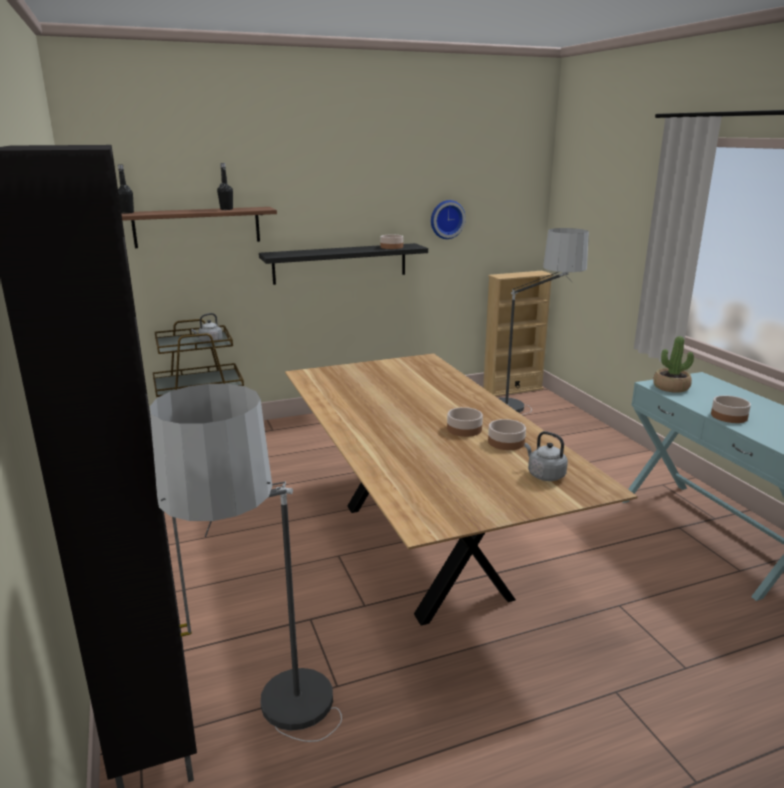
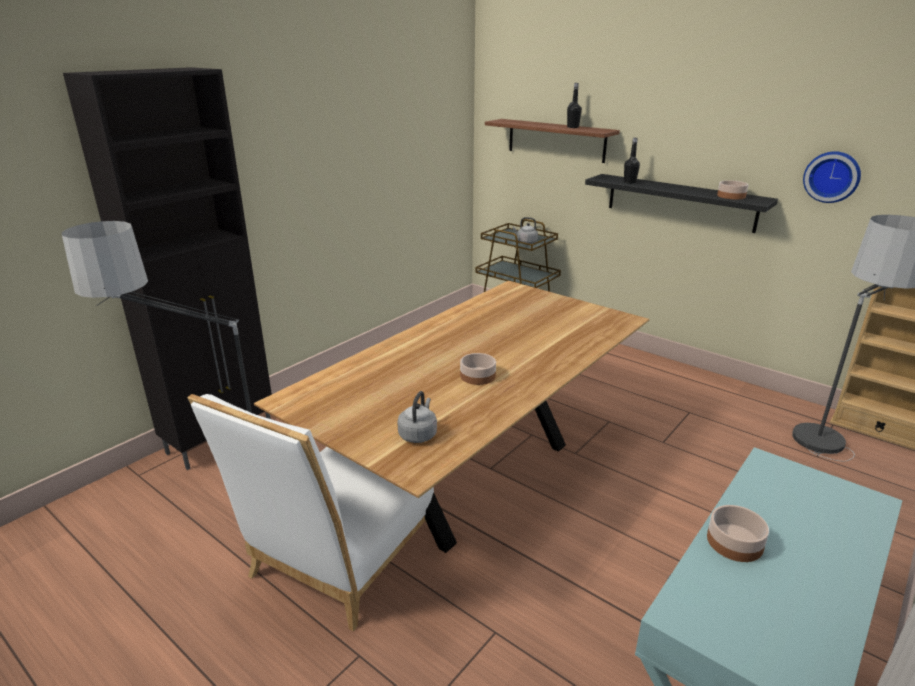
camera: 60 degrees right, 5 degrees up
black bottle [118,165,134,214] -> black bottle moved to [624,138,640,184]
bowl [488,419,526,450] -> none
potted plant [653,336,694,393] -> none
none -> white chair [187,394,434,631]

